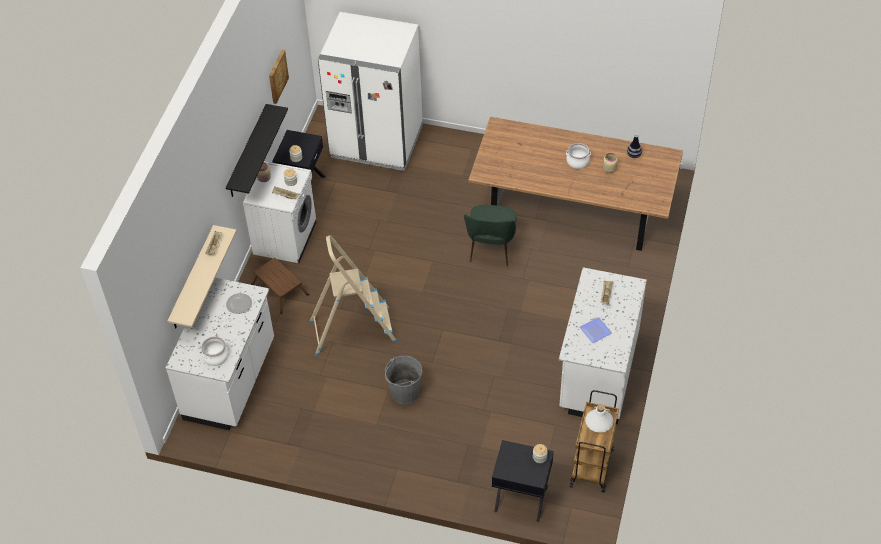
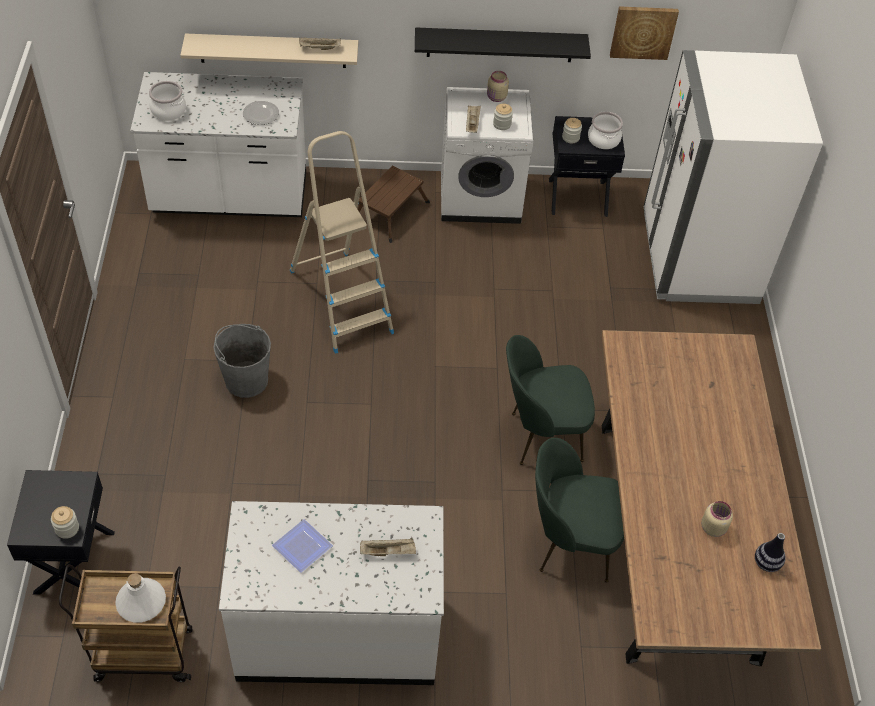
camera: 70 degrees right, 0 degrees up
cooking pot [566,143,591,169] -> cooking pot moved to [588,111,623,149]
none -> green chair [535,438,624,583]

